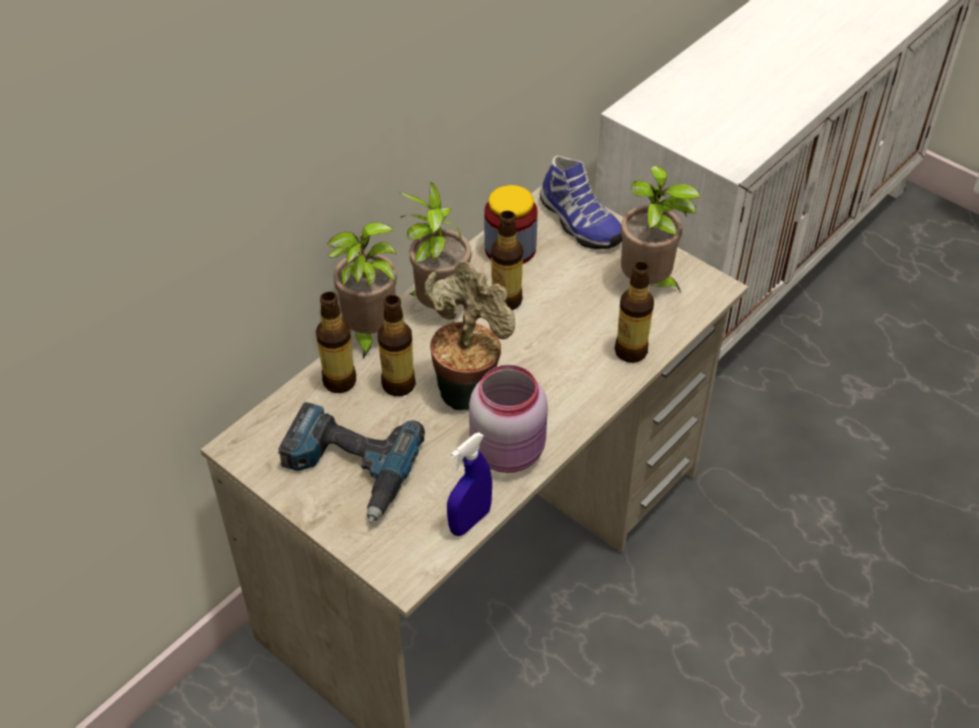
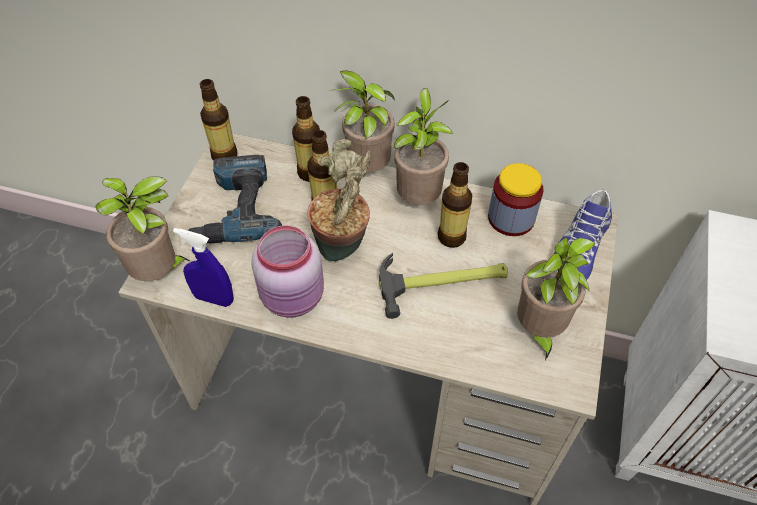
camera: 65 degrees right, 5 degrees up
bottle [615,262,654,363] -> bottle moved to [200,79,237,160]
none -> potted plant [96,176,191,281]
none -> hammer [379,253,508,319]

